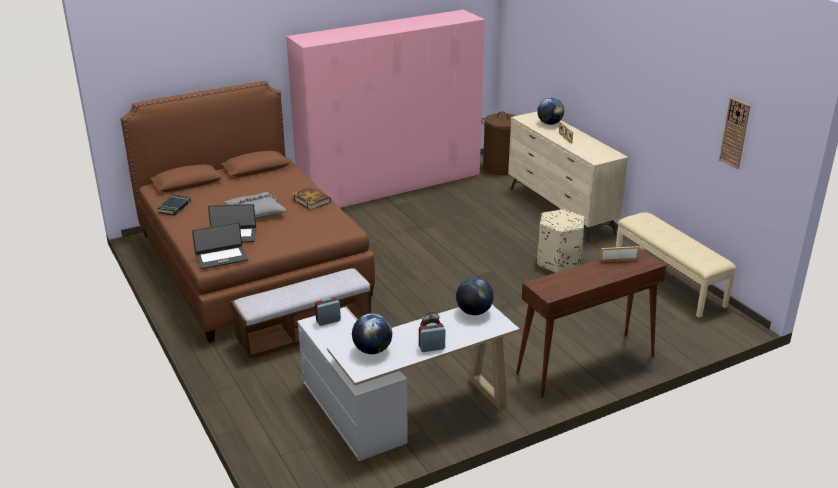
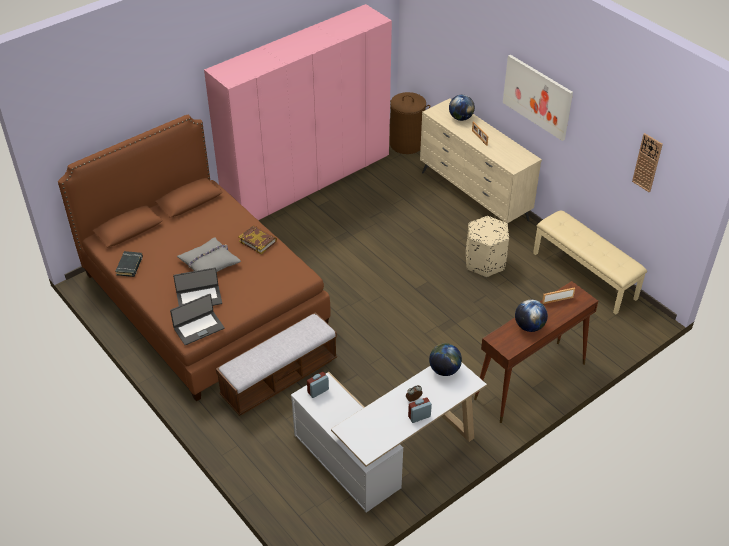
camera: 10 degrees left, 15 degrees up
globe [352,313,392,354] -> globe moved to [515,299,548,332]
none -> picture [503,55,573,141]

